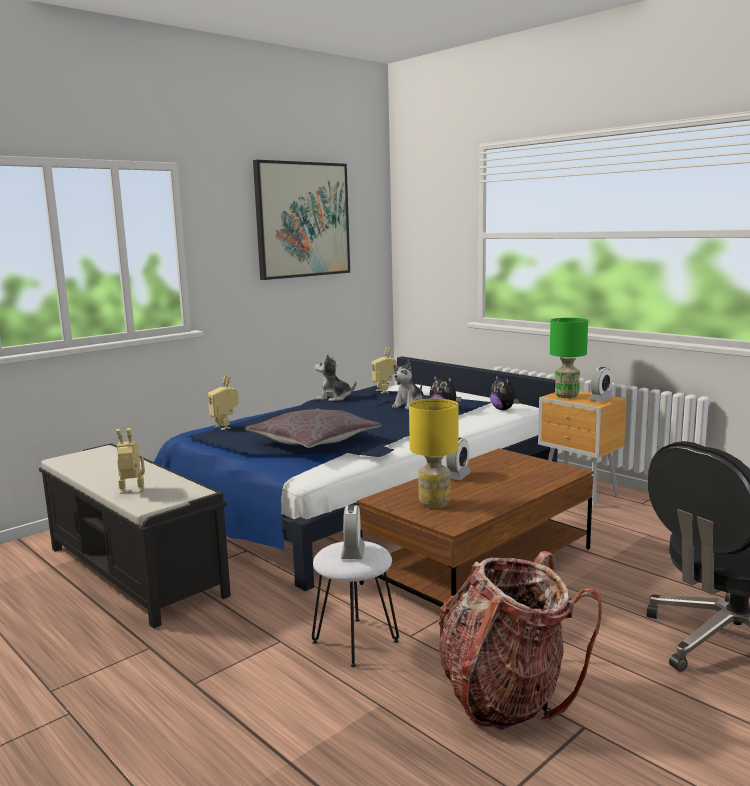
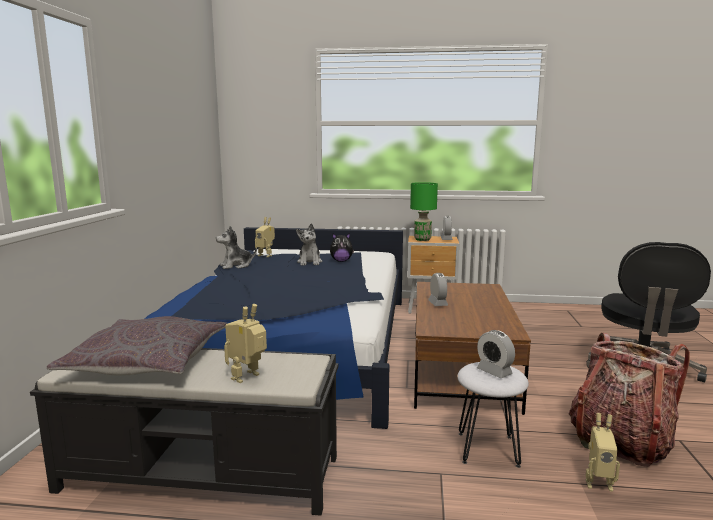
camera: 40 degrees left, 0 degrees up
toy robot [208,375,239,430] -> toy robot moved to [586,413,620,492]
grey pillow [246,409,381,448] -> grey pillow moved to [47,316,227,376]
picture [253,160,350,280] -> none
yellow table lamp [409,398,458,508] -> none
plush toy [490,375,519,410] -> none

